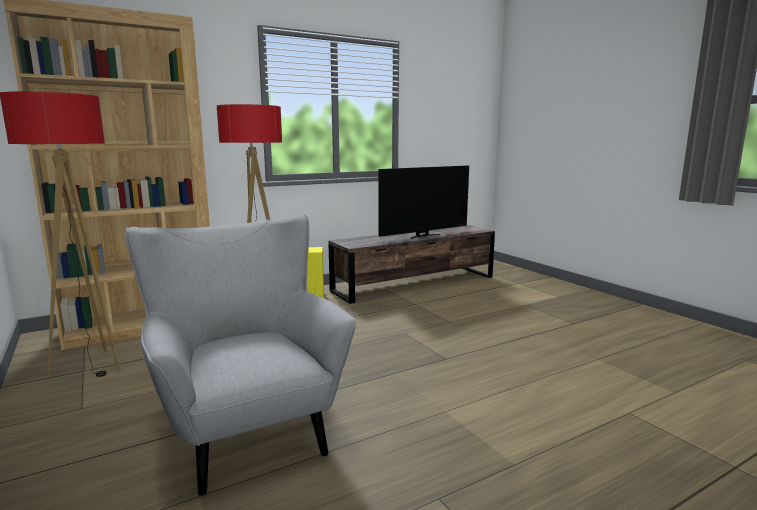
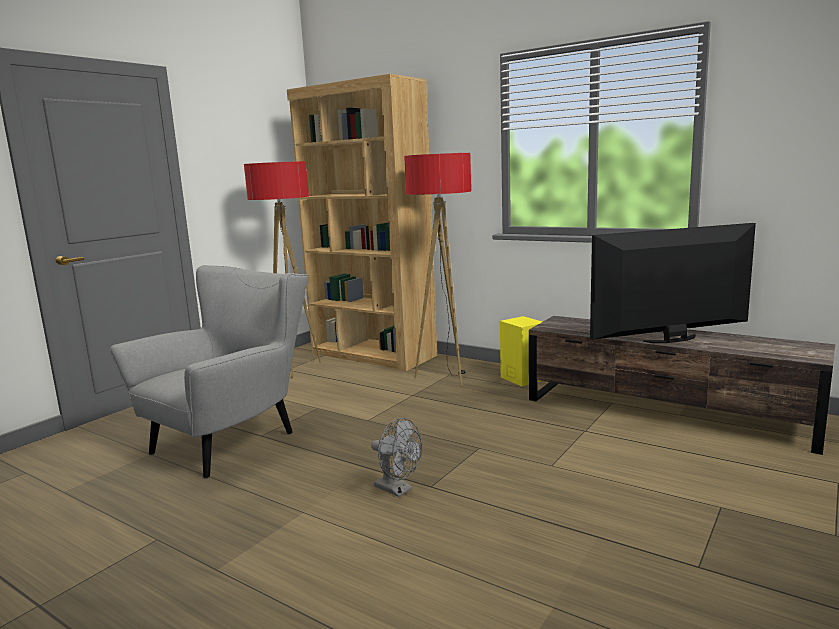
camera: 65 degrees right, 0 degrees up
television [379,166,469,239] -> television turned 135 degrees clockwise [590,223,756,343]
none -> grey fan [371,418,422,497]

